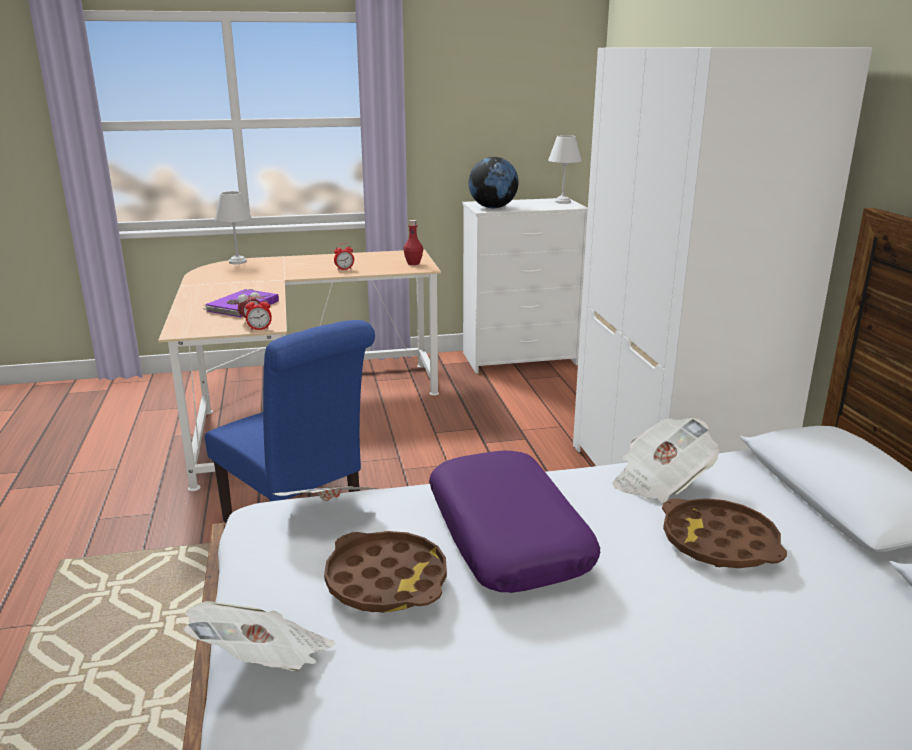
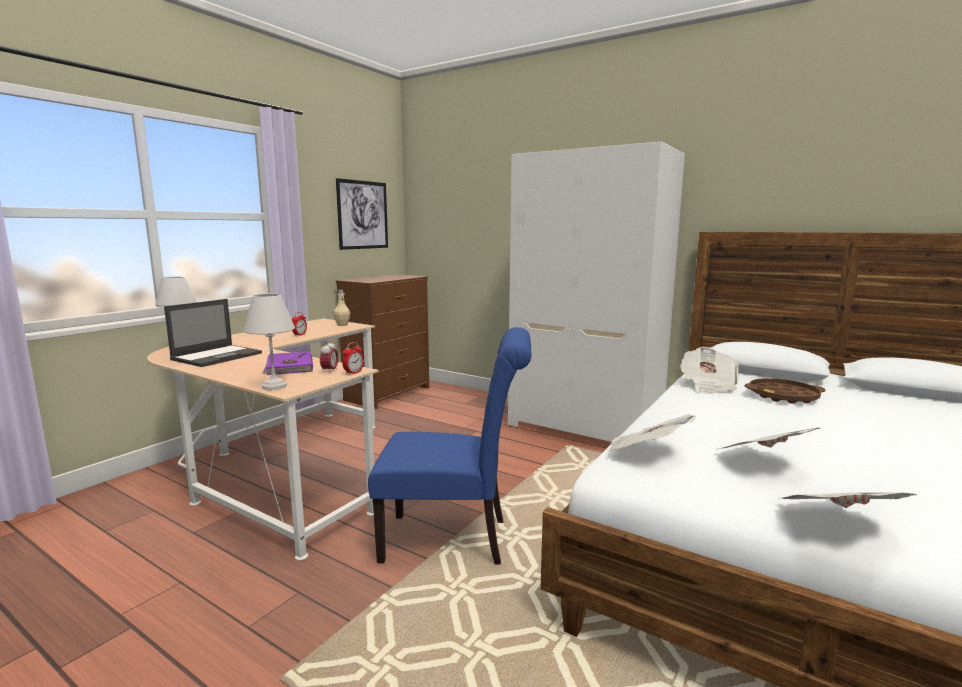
camera: 45 degrees left, 10 degrees down
brown tray [324,531,447,613] -> newspaper [720,428,820,449]
red bottle [403,220,423,265] -> beige bottle [334,290,350,326]
purple pillow [429,450,600,593] -> none
white dresser [462,198,588,374] -> brown dresser [336,274,429,409]
globe [469,157,518,208] -> none
white table lamp [548,135,582,204] -> white table lamp moved to [243,294,295,390]
none -> laptop [164,299,262,367]
none -> picture [336,178,388,250]

